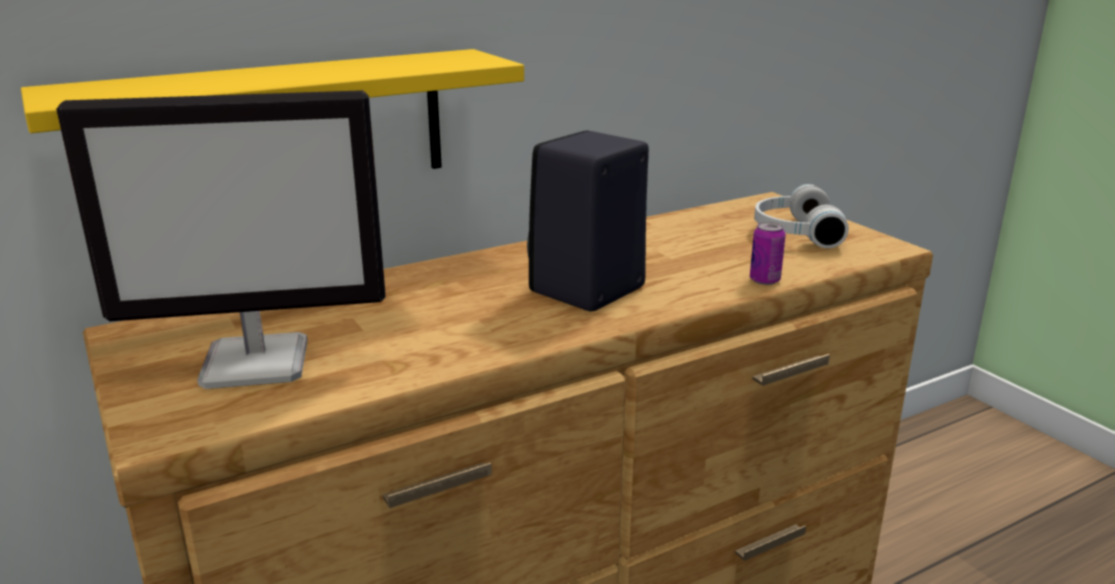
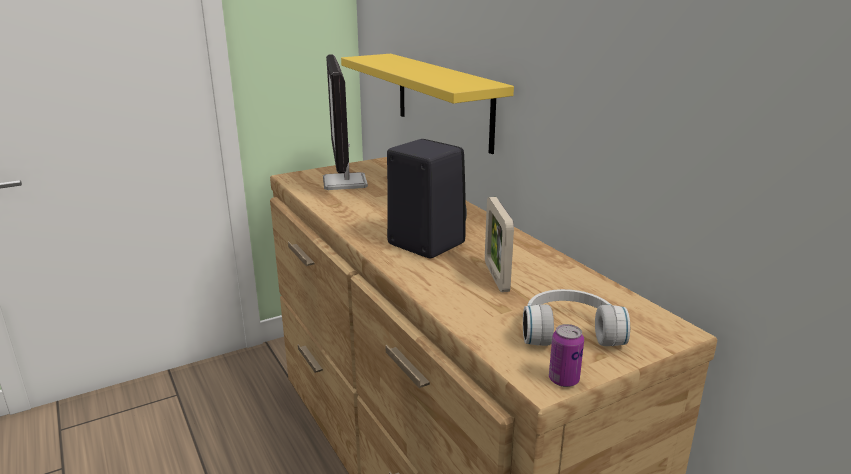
camera: 90 degrees right, 0 degrees up
can [750,222,786,285] -> can moved to [549,324,584,387]
none -> picture frame [485,197,514,292]

